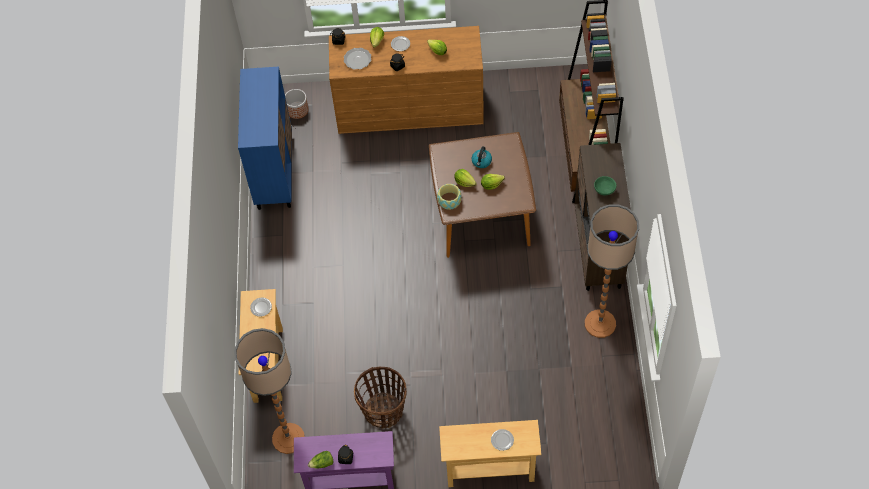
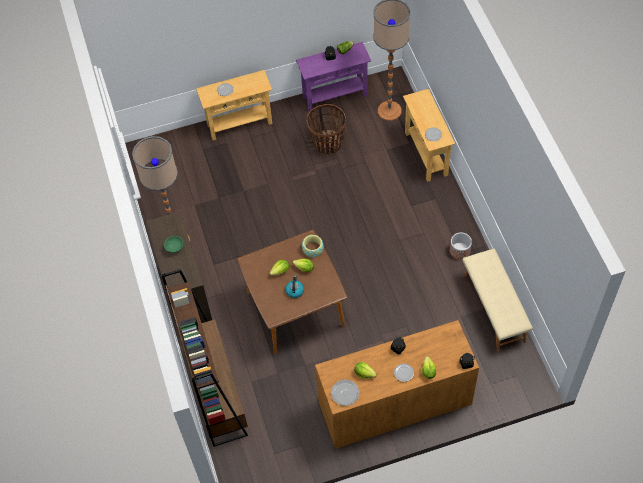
camera: 165 degrees right, 0 degrees up
blue cabinet [238,66,292,210] -> beige bench [463,249,533,352]
planter [285,89,309,119] -> planter moved to [450,232,472,260]
plate [344,48,371,70] -> plate moved to [331,379,360,406]

